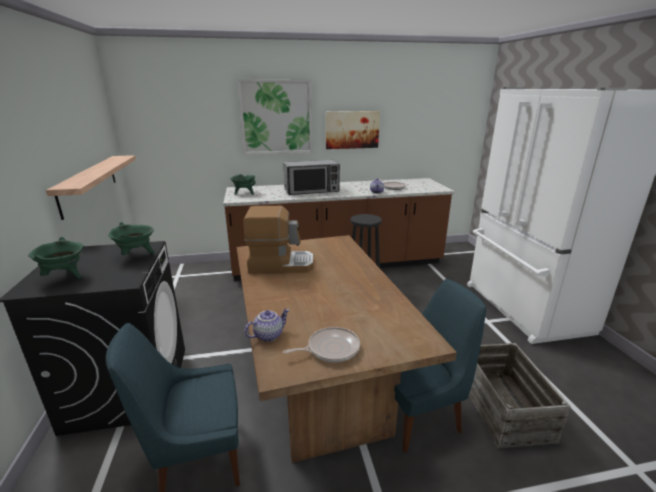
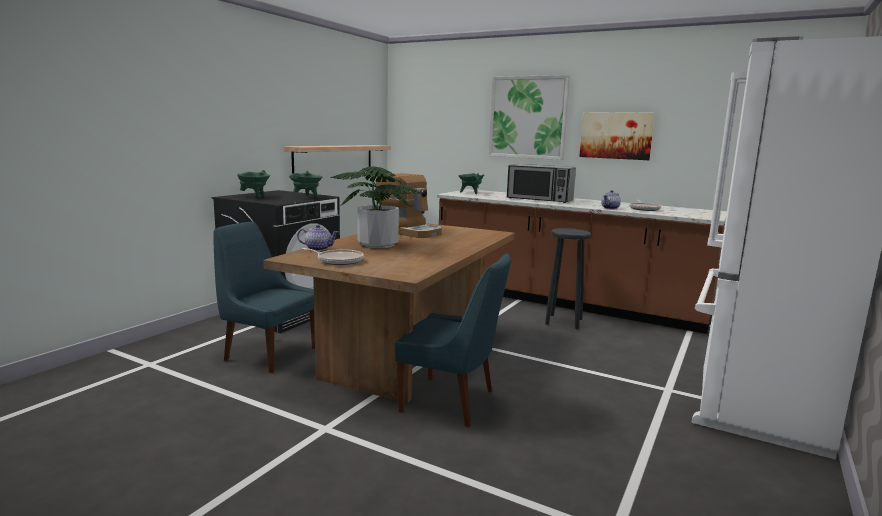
camera: 40 degrees right, 10 degrees down
crate [469,343,571,448] -> none
none -> potted plant [330,167,423,248]

